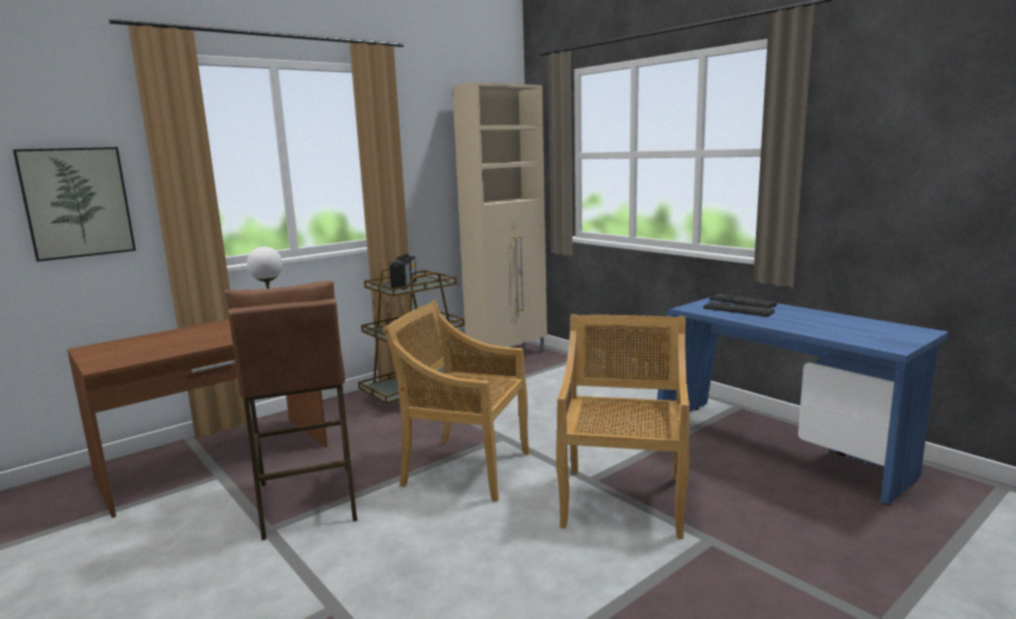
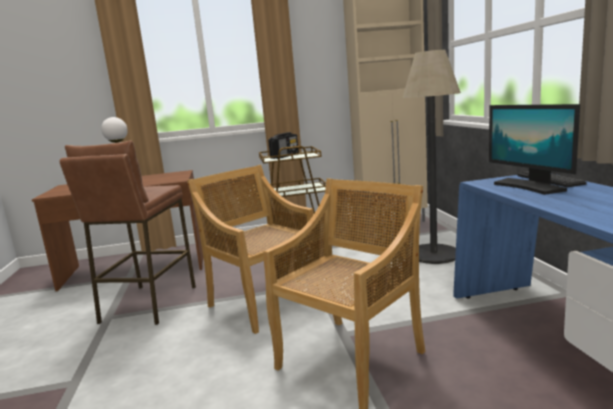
camera: 30 degrees right, 0 degrees up
picture [13,147,136,262] -> none
keyboard [703,301,775,317] -> monitor [489,104,580,195]
none -> floor lamp [402,50,461,264]

